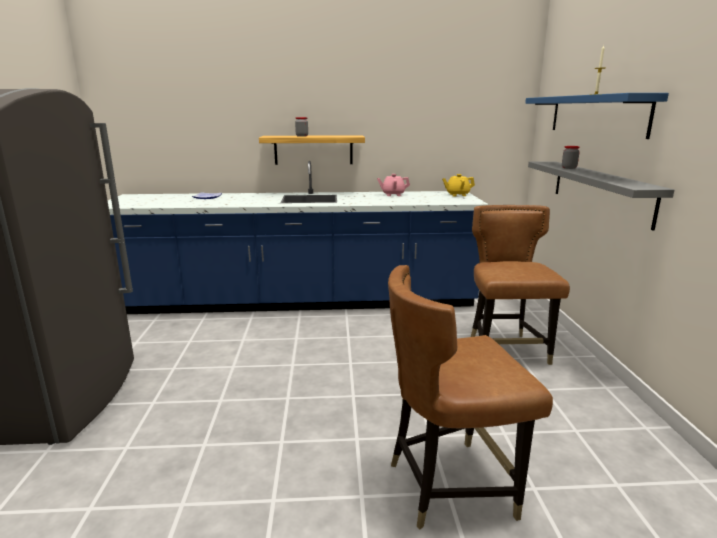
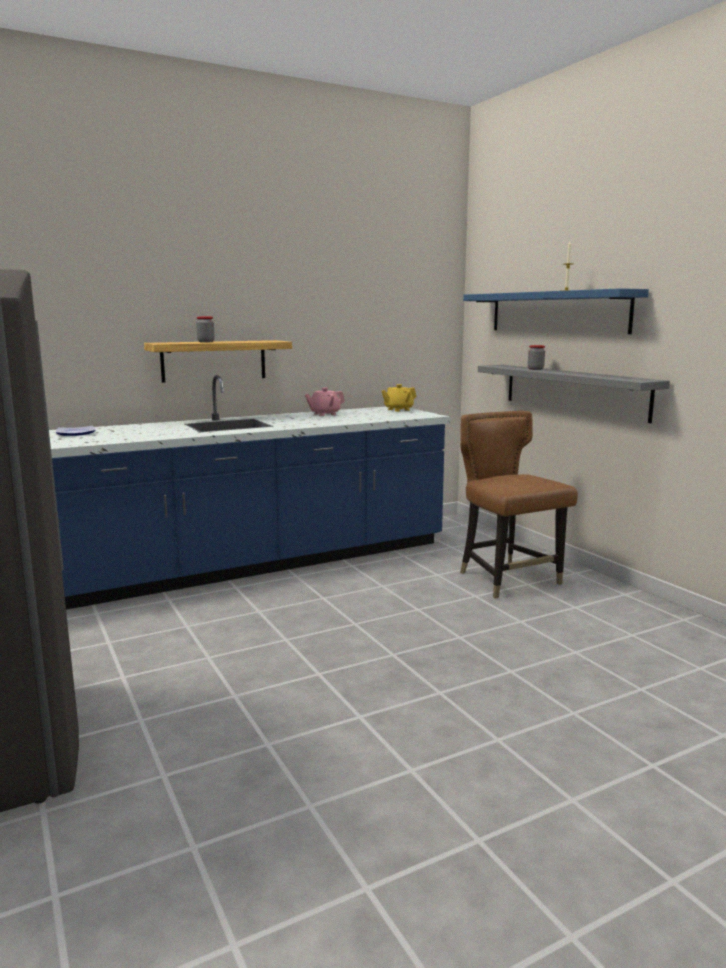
camera: 25 degrees left, 5 degrees down
brown chair [388,265,553,530] -> none

